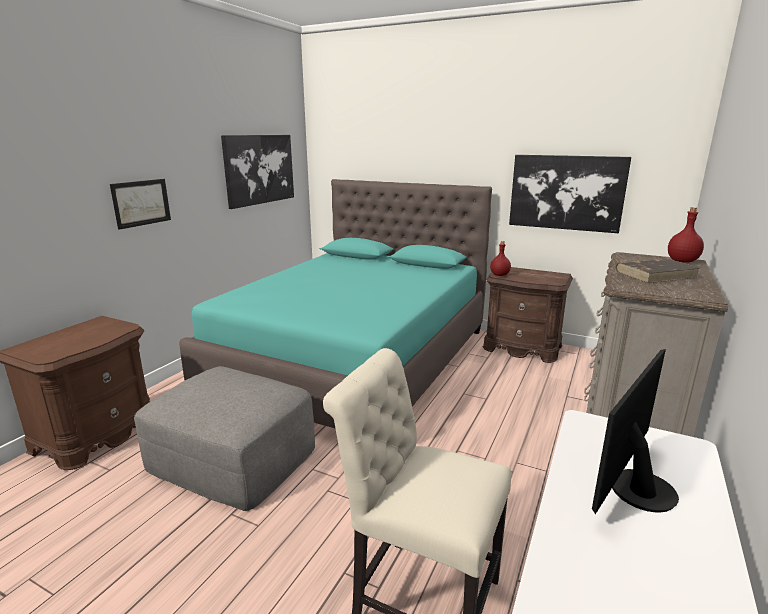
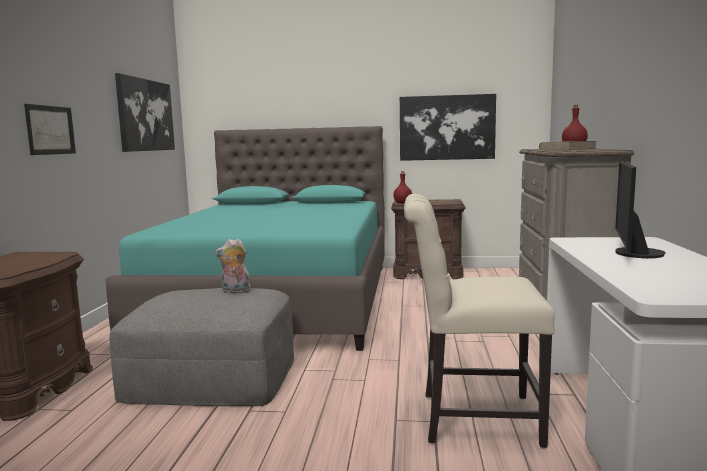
camera: 20 degrees left, 10 degrees down
none -> plush toy [215,239,251,294]

